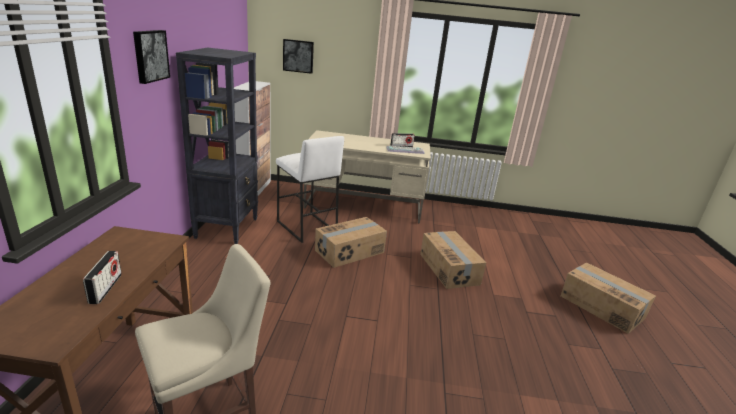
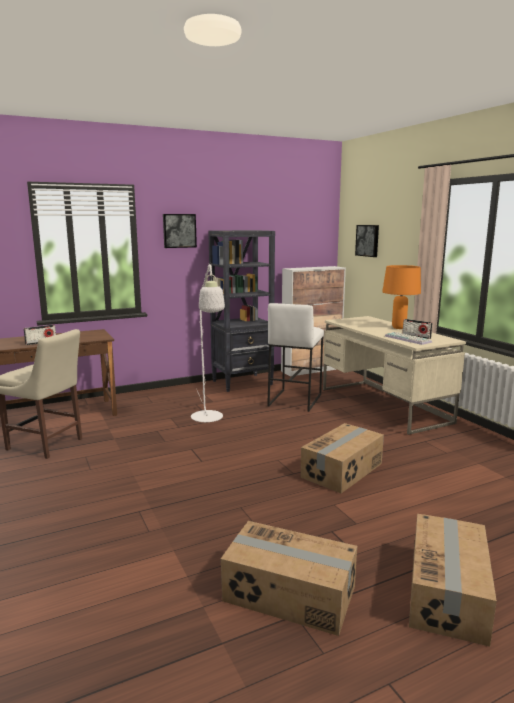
camera: 60 degrees right, 10 degrees down
cardboard box [315,217,387,268] -> cardboard box moved to [221,521,357,636]
none -> white floor lamp [191,263,225,422]
none -> orange table lamp [382,265,421,329]

